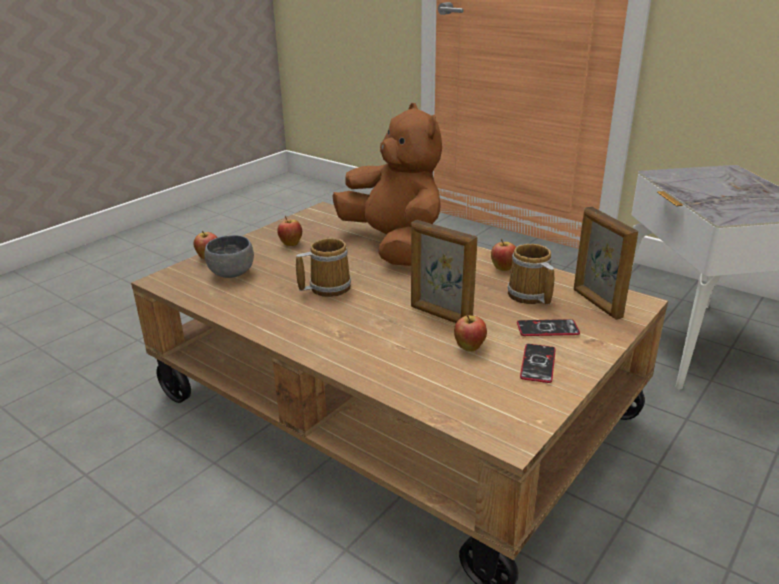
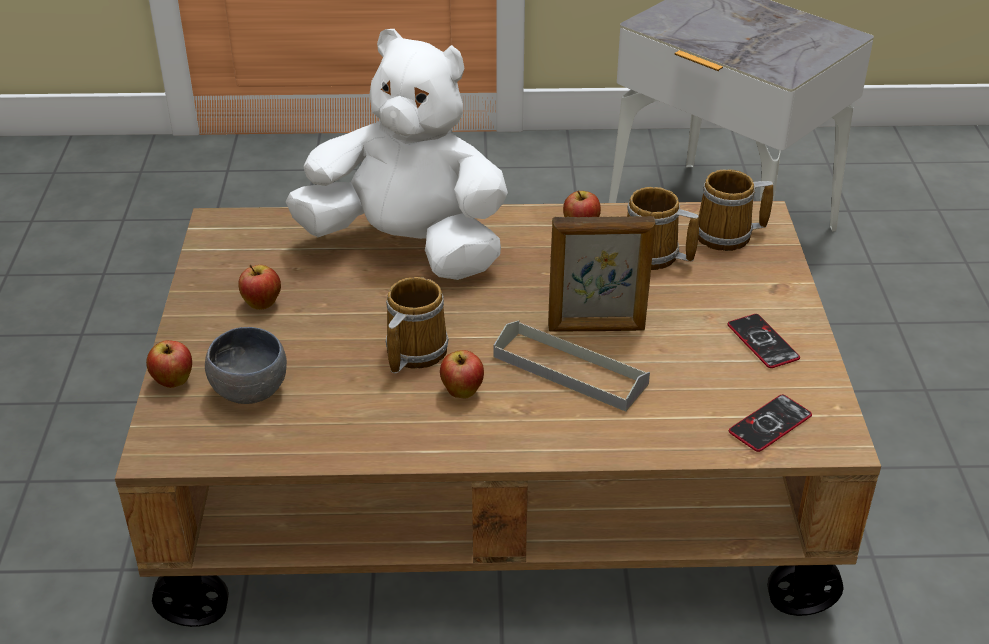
camera: 40 degrees left, 10 degrees up
brown plush toy [332,103,442,266] -> white plush toy [285,29,508,280]
apple [454,315,487,352] -> apple moved to [440,350,484,398]
phone [517,319,580,336] -> phone moved to [729,395,812,452]
picture frame [573,207,638,320] -> mug [698,169,773,251]
none -> grey tray [494,320,650,412]

